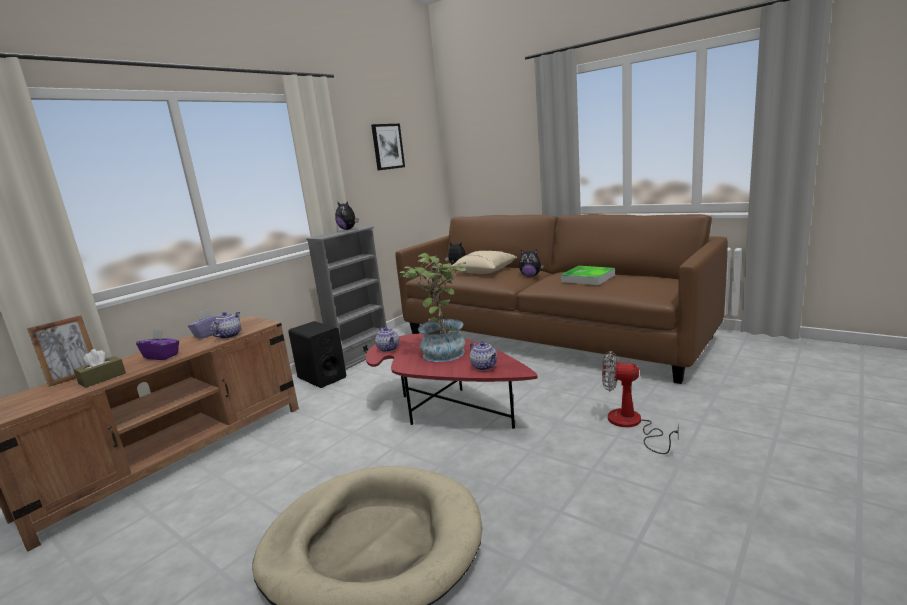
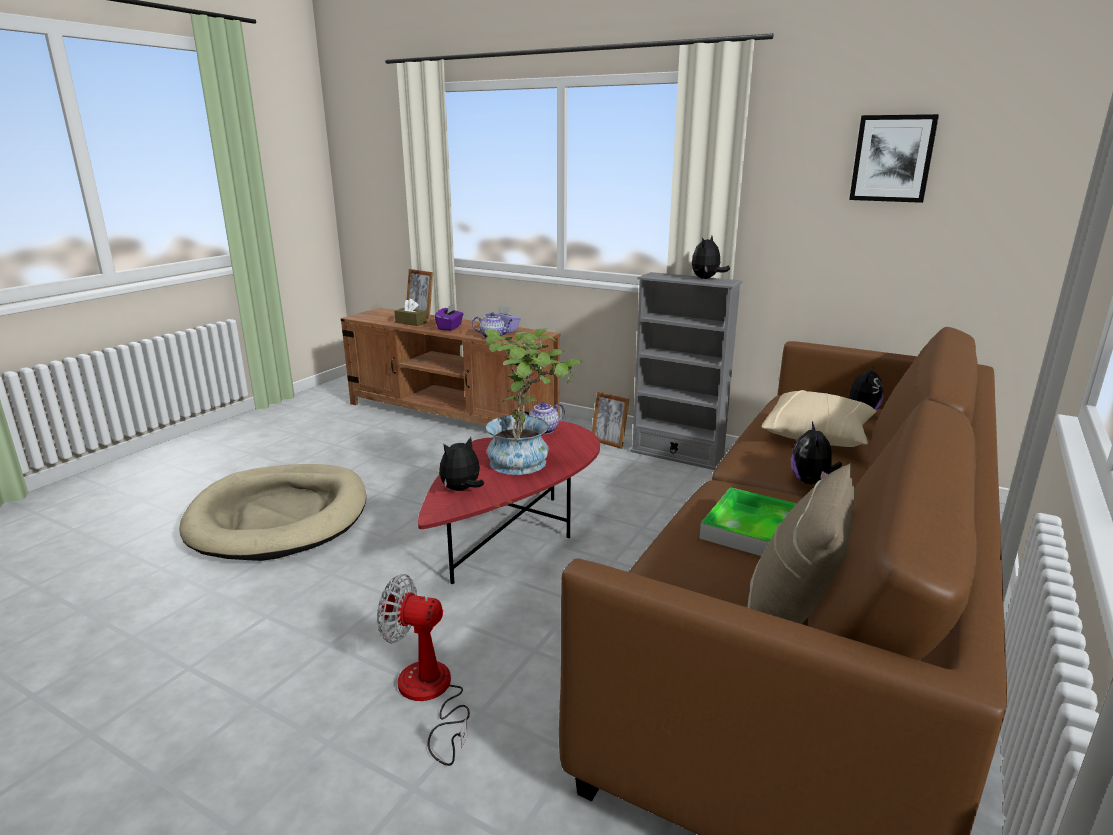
camera: 80 degrees right, 5 degrees up
black speaker [288,321,346,388] -> picture frame [592,391,629,449]
teapot [470,342,497,370] -> plush toy [439,437,484,491]
fan [602,351,679,454] -> fan turned 90 degrees counterclockwise [377,574,470,766]
none -> beige pillow [747,463,855,624]

